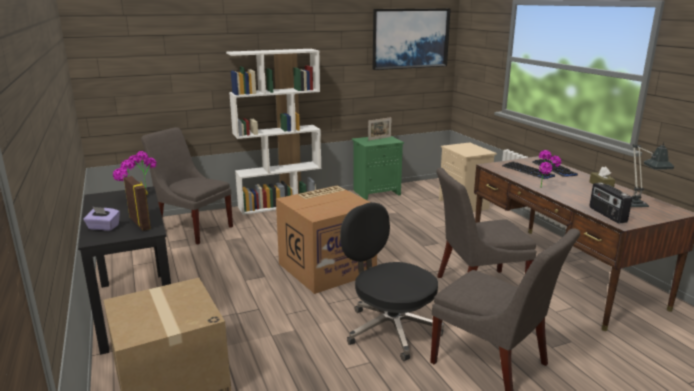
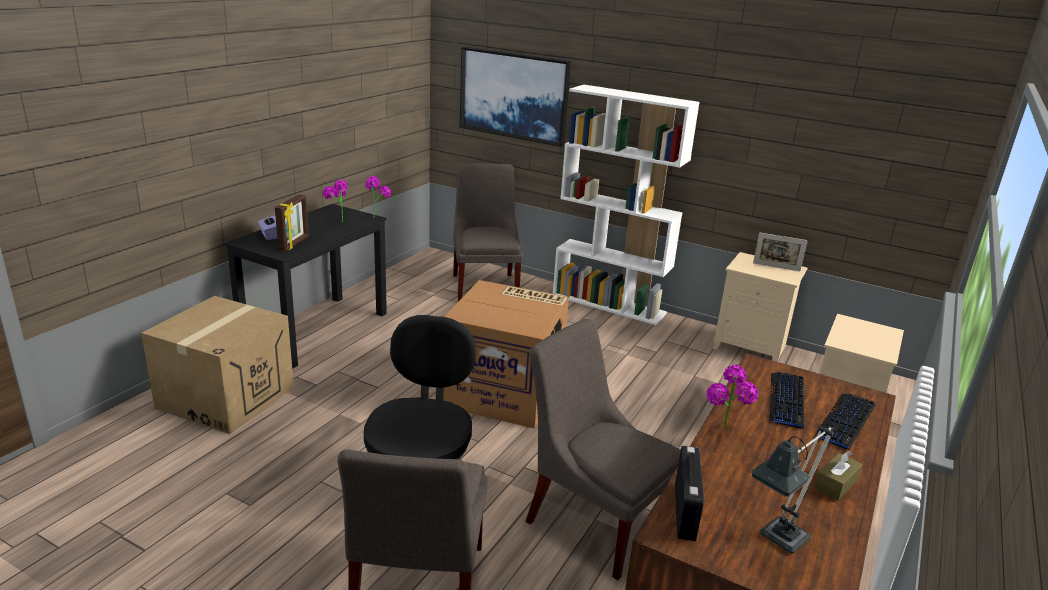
camera: 50 degrees right, 5 degrees up
green nightstand [351,136,404,200] -> beige nightstand [713,252,807,362]
picture [373,8,451,70] -> picture moved to [460,46,571,147]
radio [589,183,632,223] -> radio turned 150 degrees clockwise [675,446,704,541]

